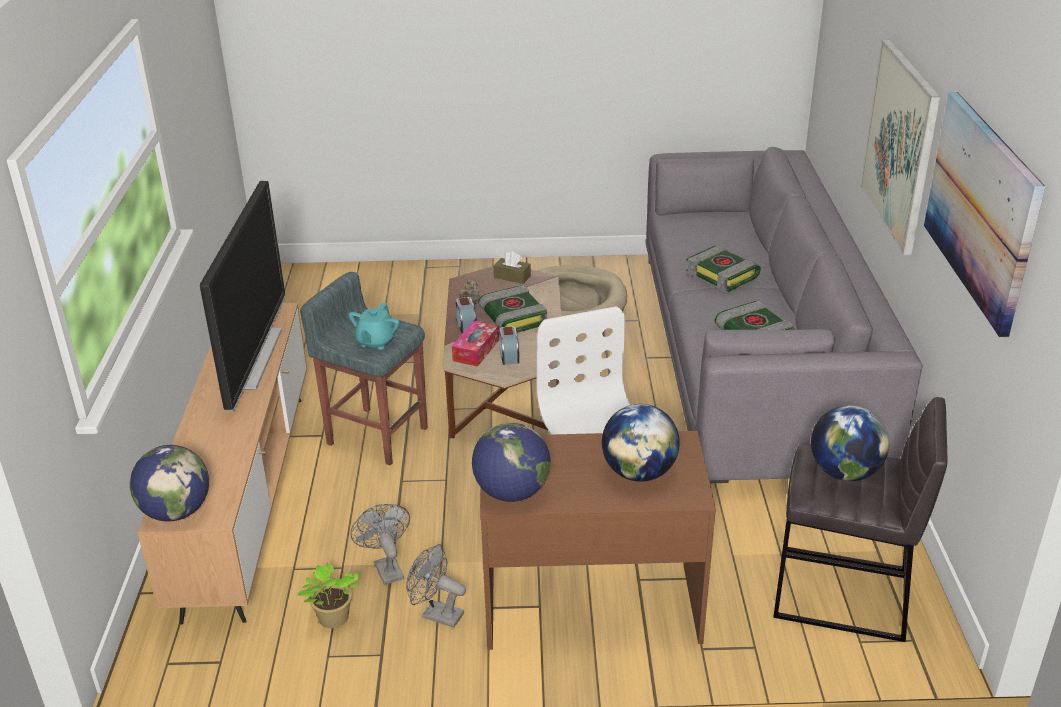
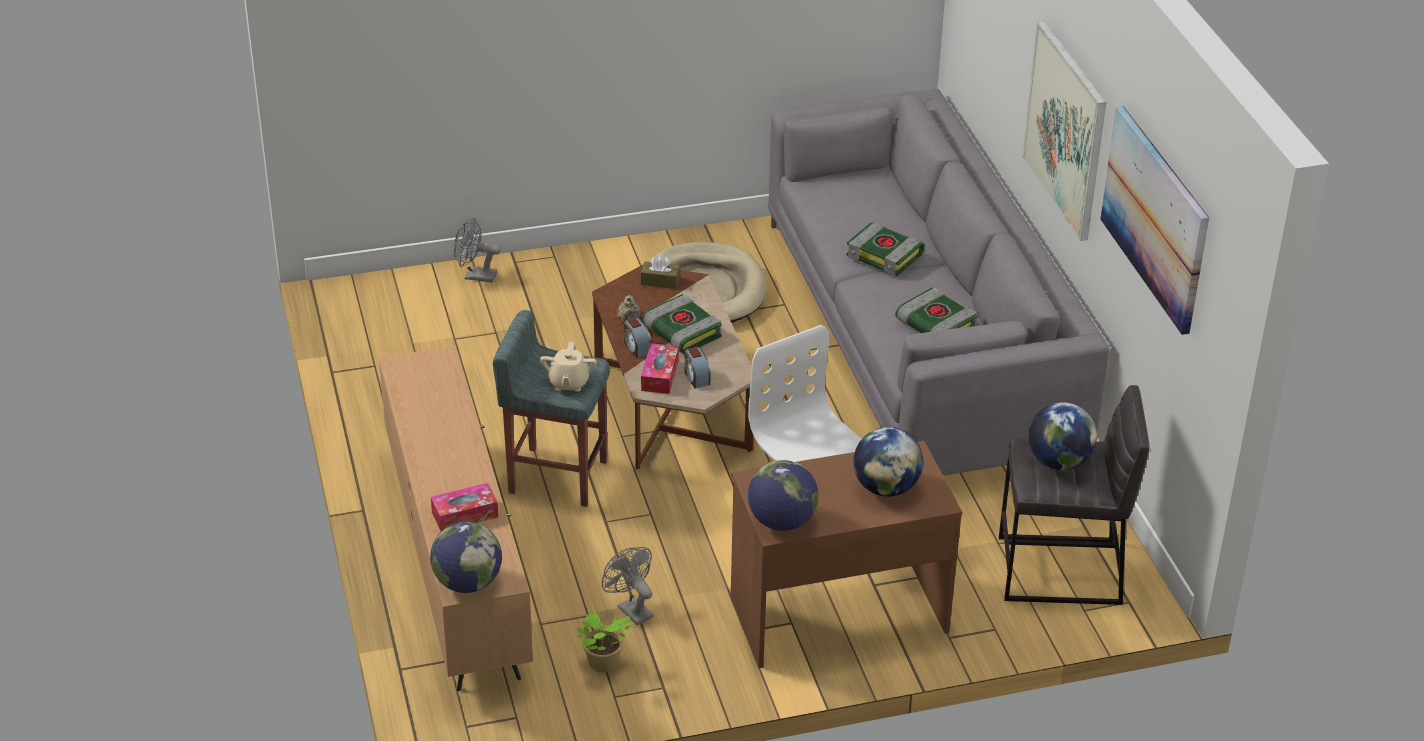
camera: 15 degrees left, 5 degrees up
television [200,181,285,412] -> none
turquoise teapot [349,303,400,350] -> beige teapot [540,342,597,392]
grey fan [406,544,466,628] -> grey fan moved to [454,218,501,282]
none -> tissue box [431,483,498,531]

